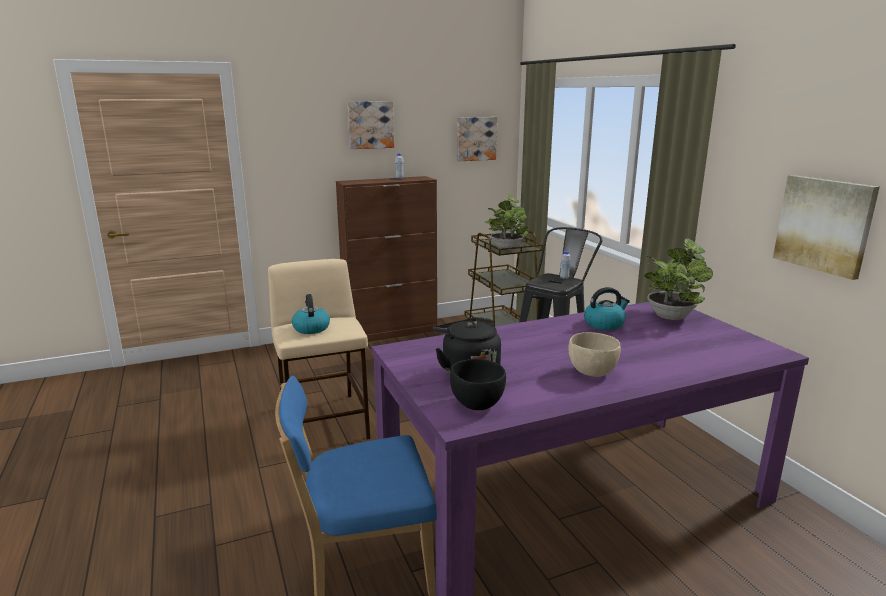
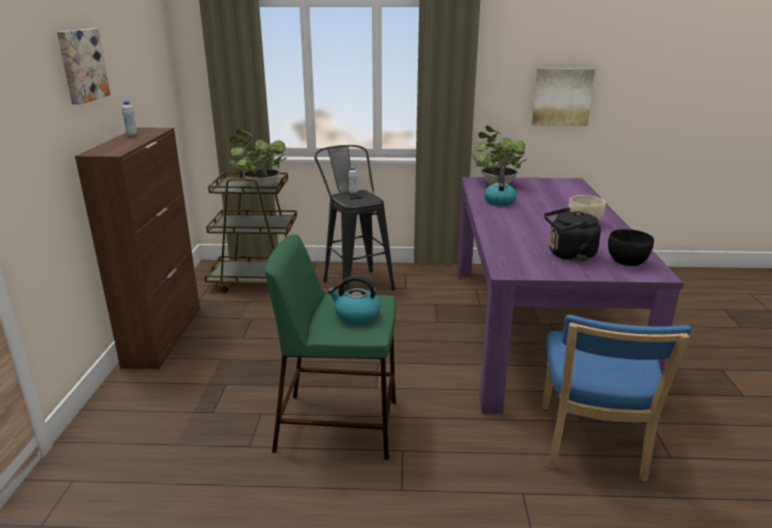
camera: 65 degrees left, 5 degrees up
beige stool [268,259,370,439] -> green stool [265,234,396,460]
picture [457,117,497,161] -> none

